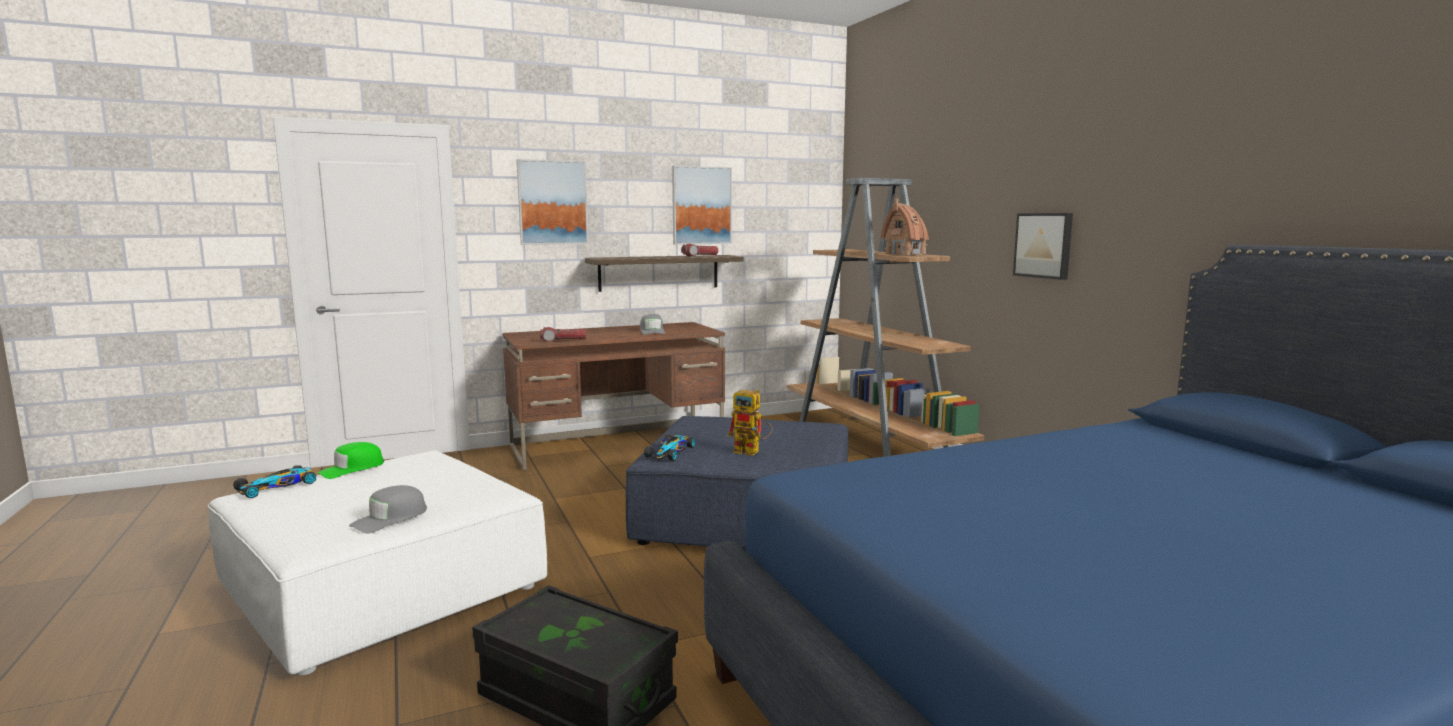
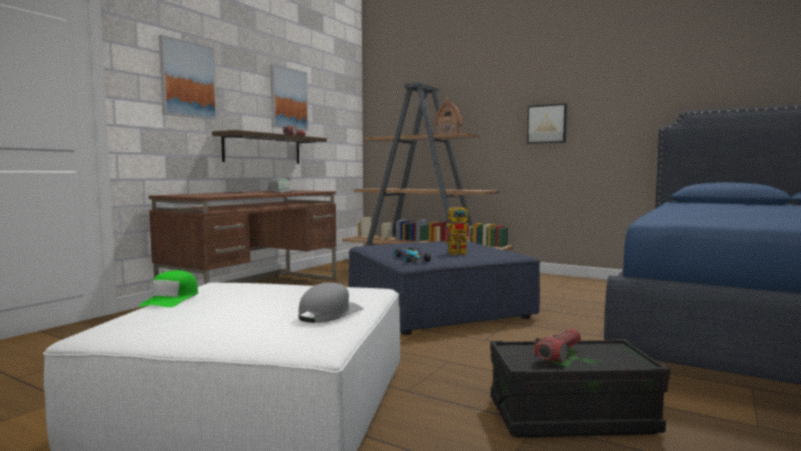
camera: 35 degrees left, 5 degrees down
toy car [233,465,316,498] -> none
grey cap [349,485,427,533] -> grey cap turned 150 degrees counterclockwise [298,283,364,323]
flashlight [540,327,586,342] -> flashlight moved to [534,329,581,363]

